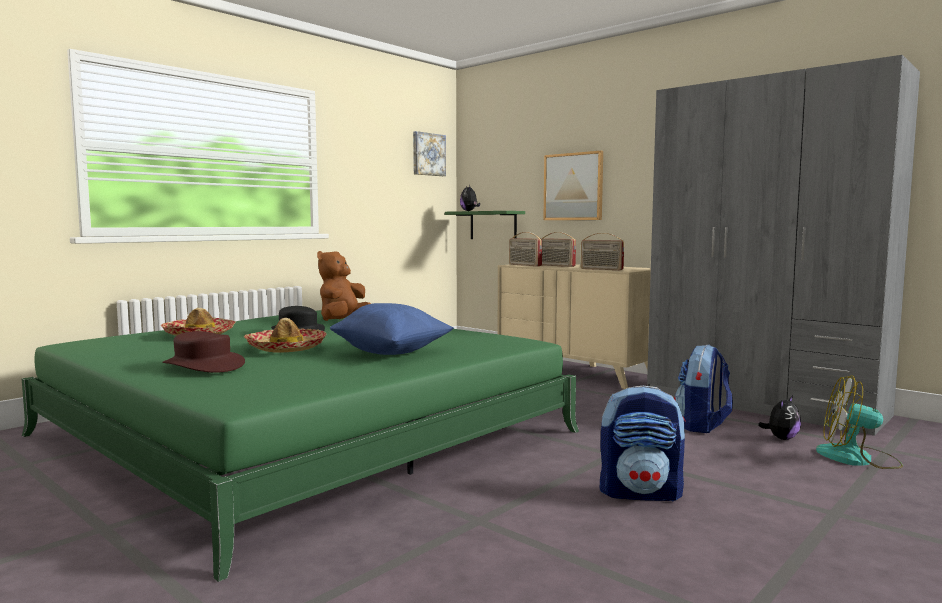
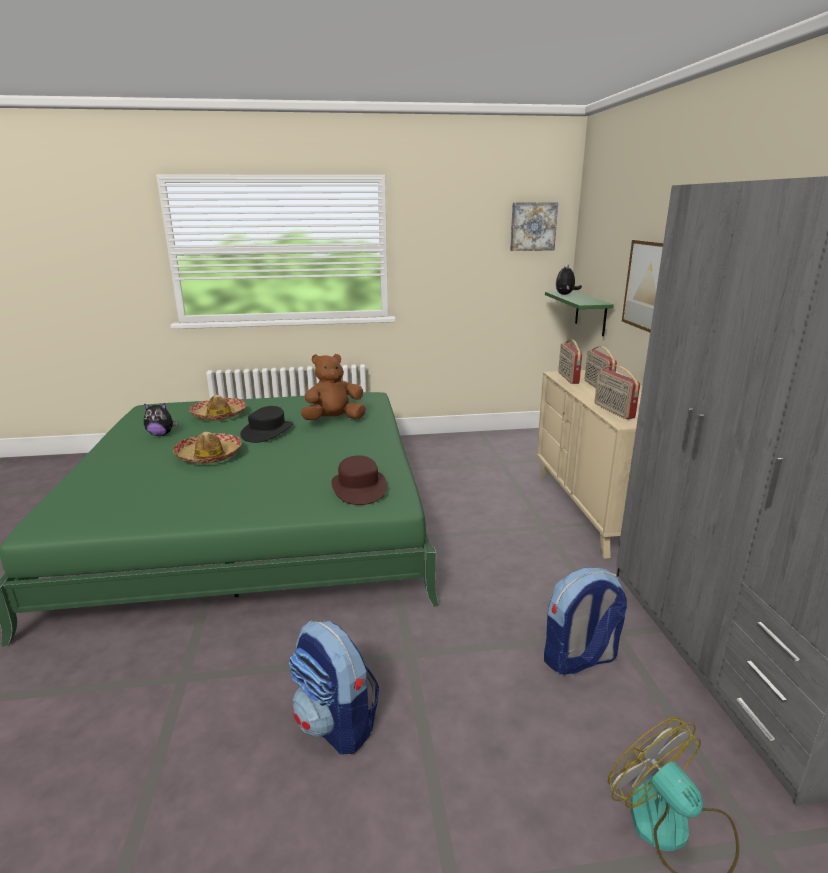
camera: 40 degrees right, 15 degrees up
brown hat [162,331,245,373] -> brown hat moved to [331,455,387,505]
blue pillow [330,303,454,355] -> none
plush toy [758,396,801,440] -> plush toy moved to [144,403,178,436]

